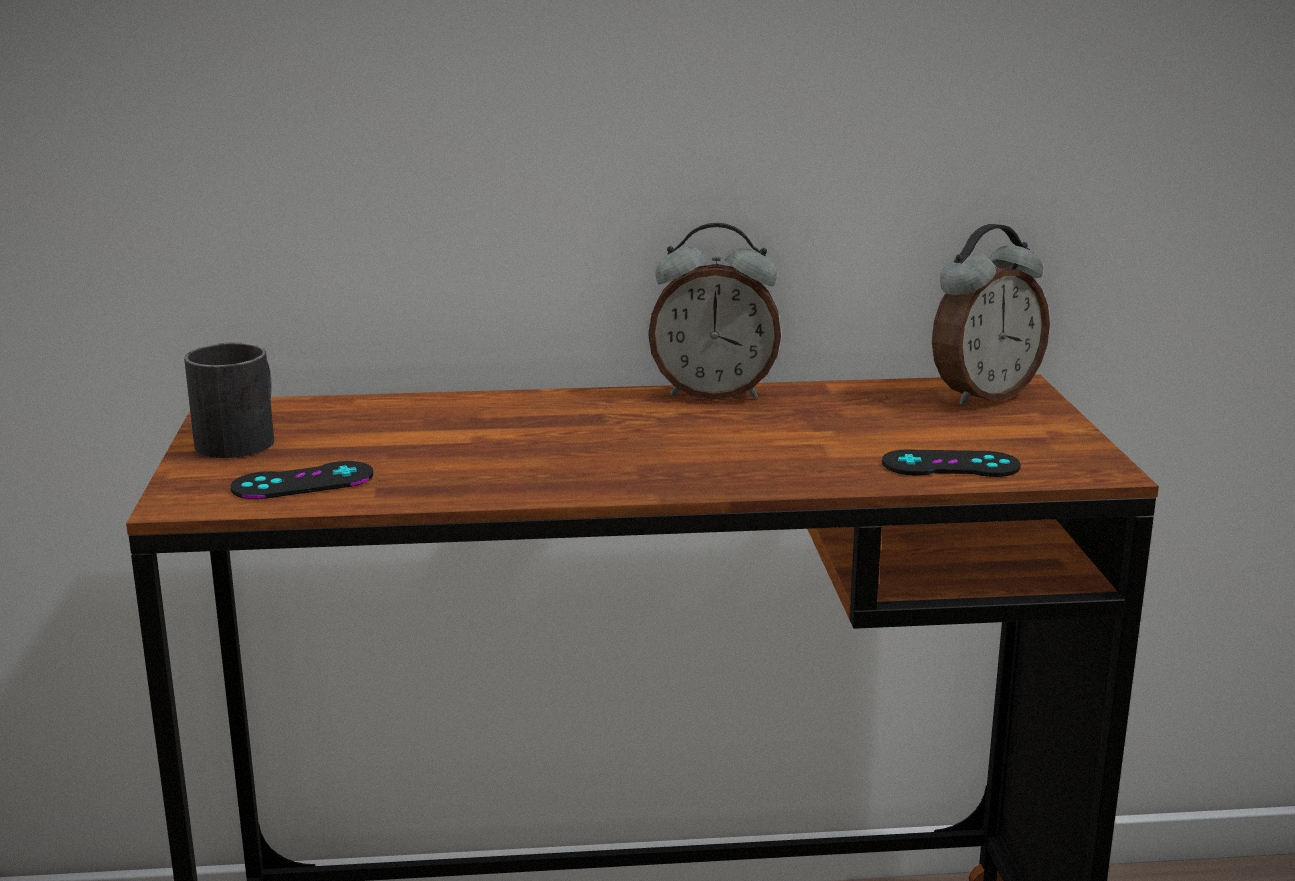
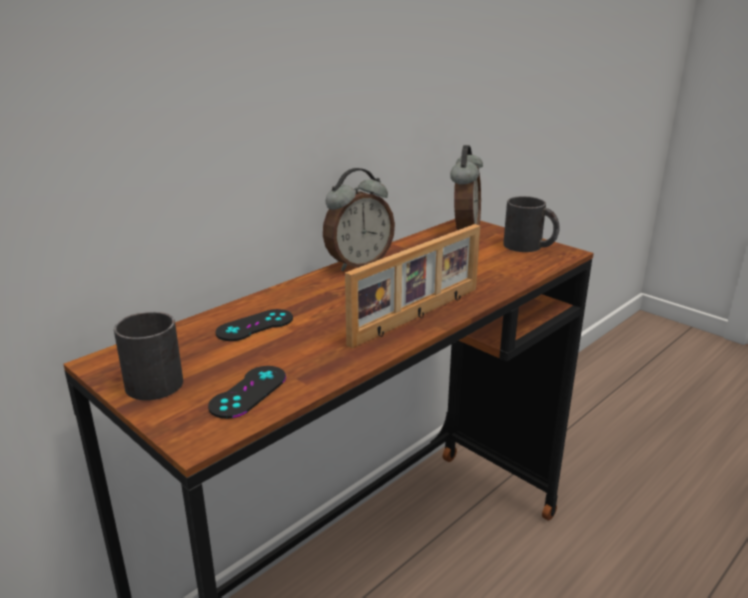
camera: 40 degrees left, 5 degrees up
black game controller [882,449,1021,477] -> black game controller moved to [215,309,293,341]
none -> picture frame [345,224,481,348]
none -> black mug [503,196,560,252]

